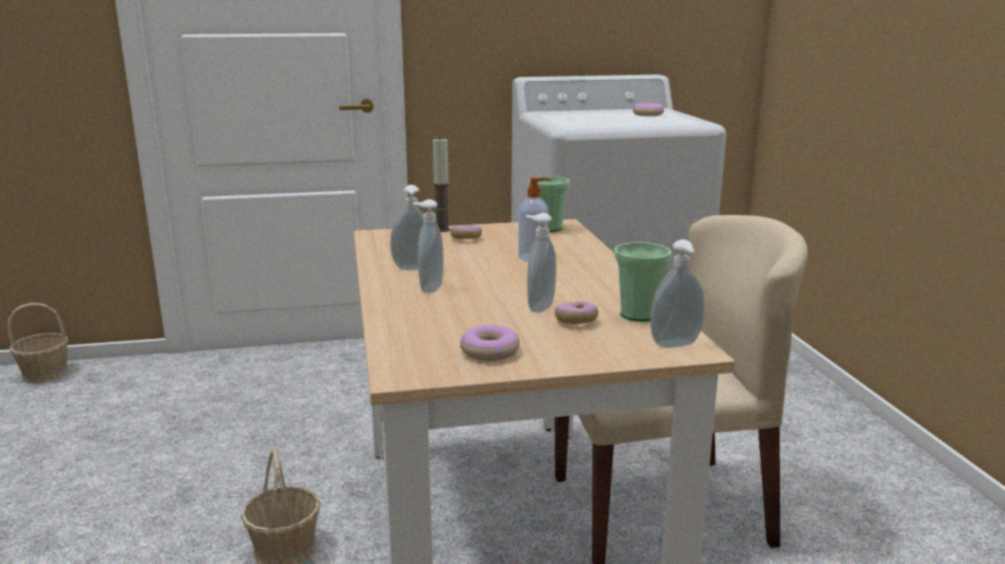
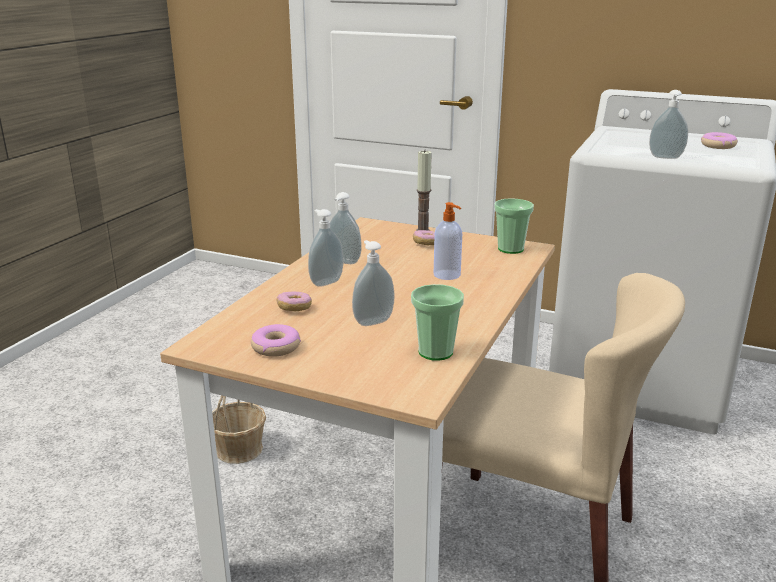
camera: 35 degrees right, 5 degrees up
basket [8,303,69,383] -> none
donut [555,301,598,324] -> donut moved to [277,291,312,311]
soap dispenser [650,239,705,348] -> soap dispenser moved to [649,90,688,159]

